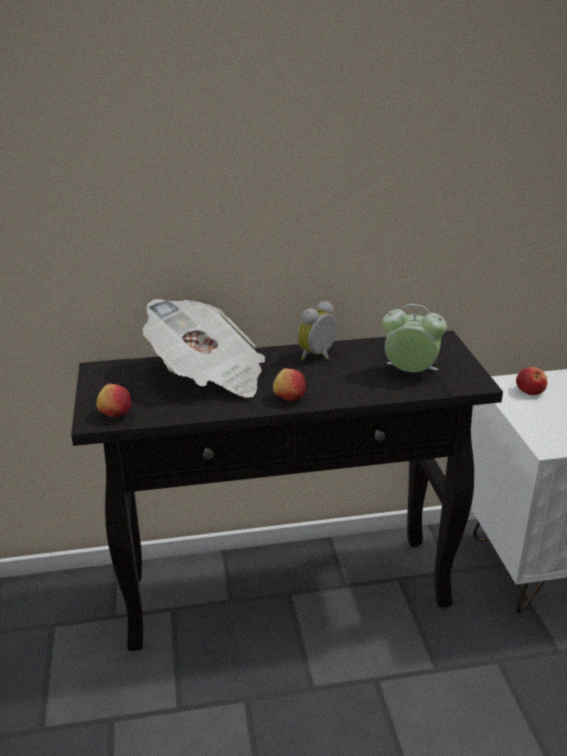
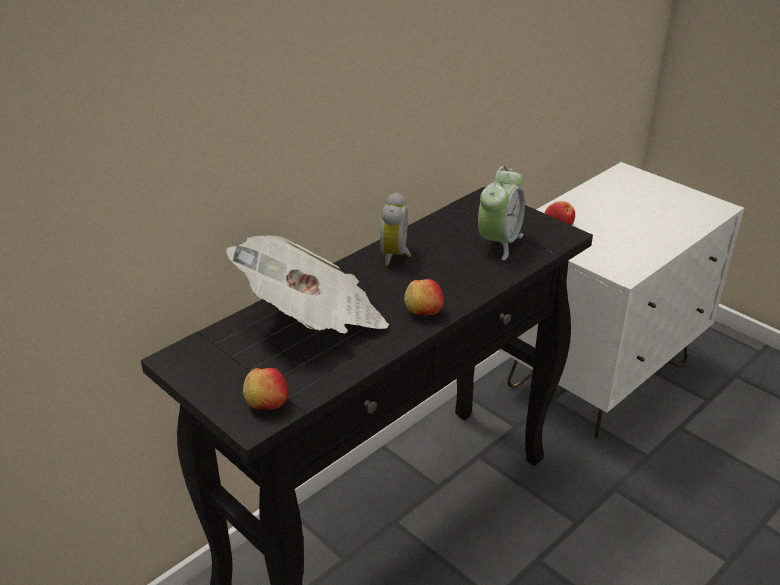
camera: 35 degrees left, 5 degrees up
alarm clock [382,304,447,372] -> alarm clock turned 135 degrees clockwise [478,166,525,260]

